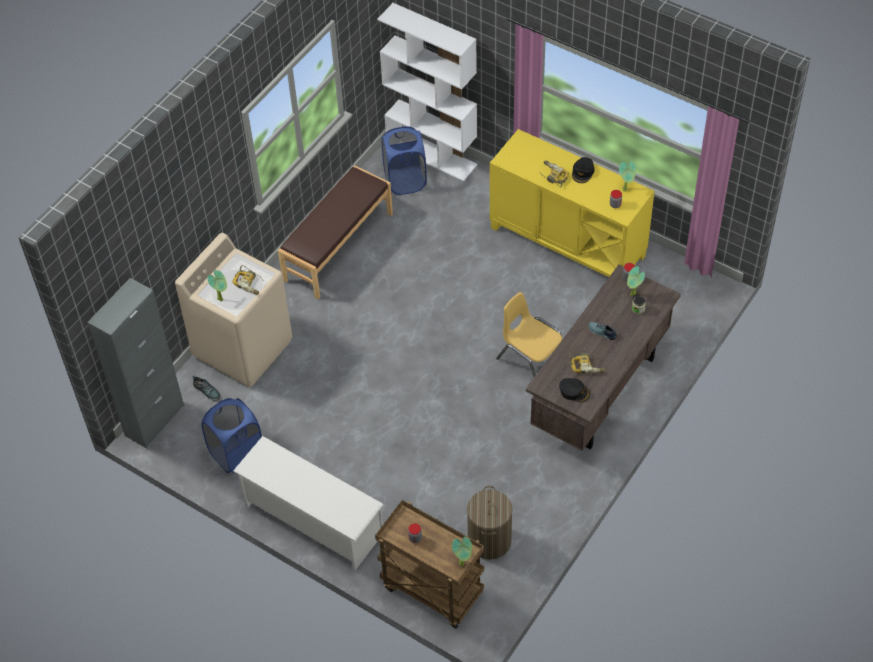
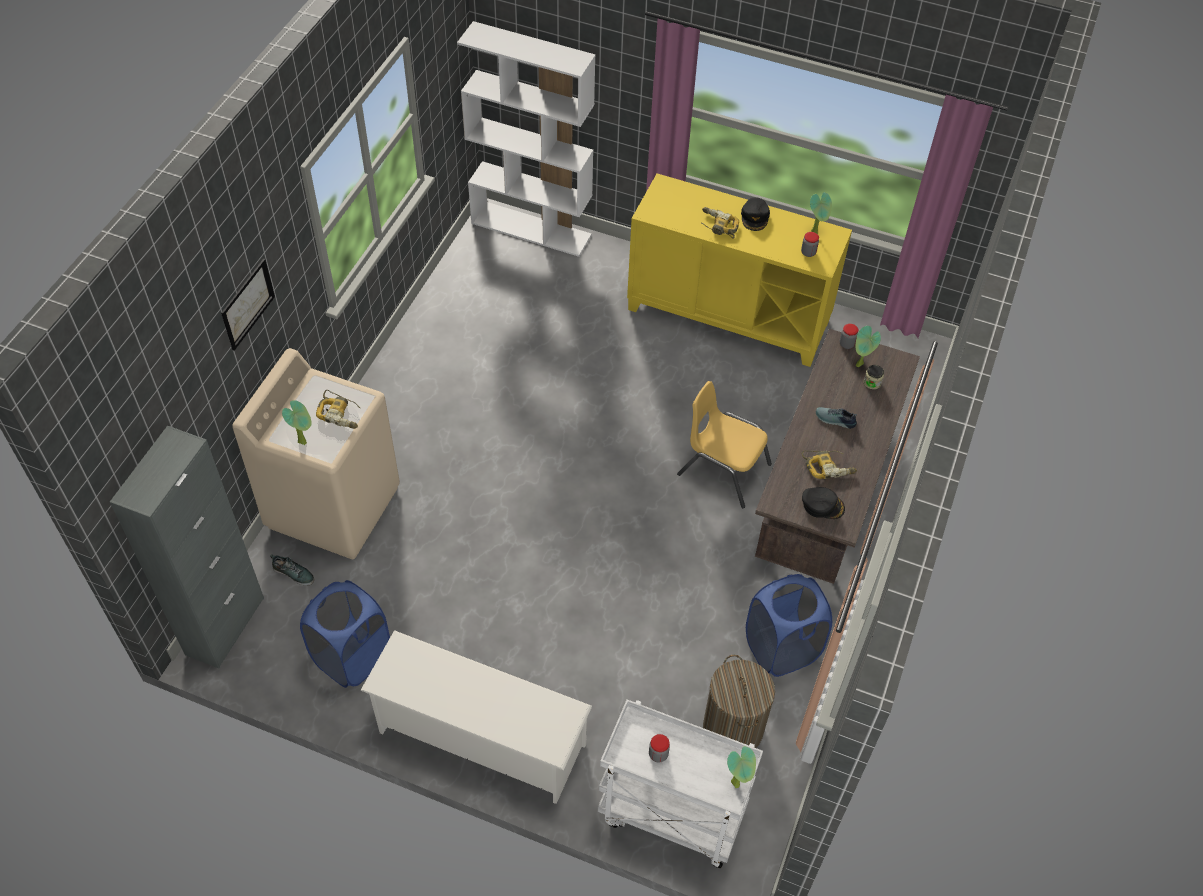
camera: 15 degrees left, 0 degrees up
brown bench [278,165,393,300] -> none
brown cart [375,500,484,629] -> white cart [598,699,763,868]
blue laundry basket [381,126,427,195] -> blue laundry basket moved to [746,574,832,677]
none -> picture [221,258,275,351]

